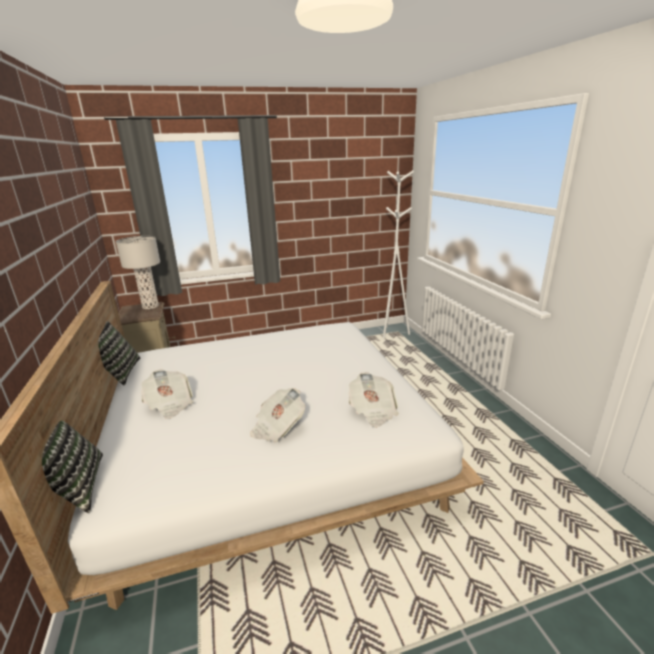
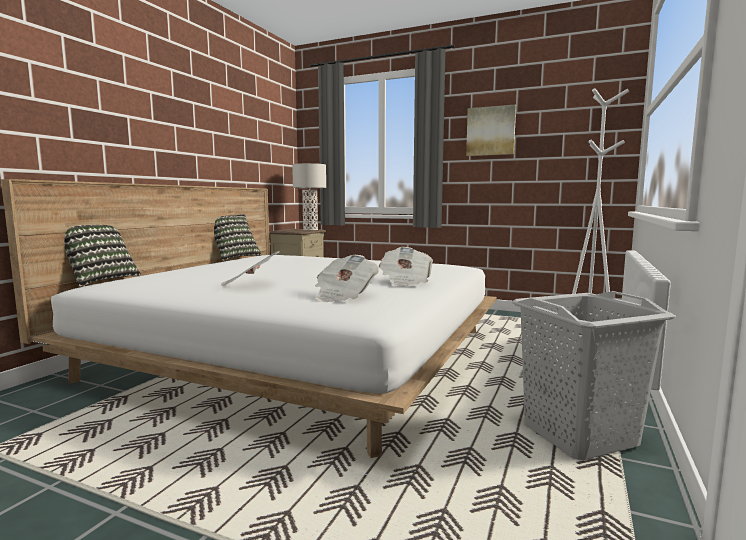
camera: 40 degrees right, 15 degrees down
newspaper [141,369,193,419] -> newspaper moved to [379,247,433,287]
none -> picture [466,104,516,156]
none -> grey laundry basket [512,291,676,460]

